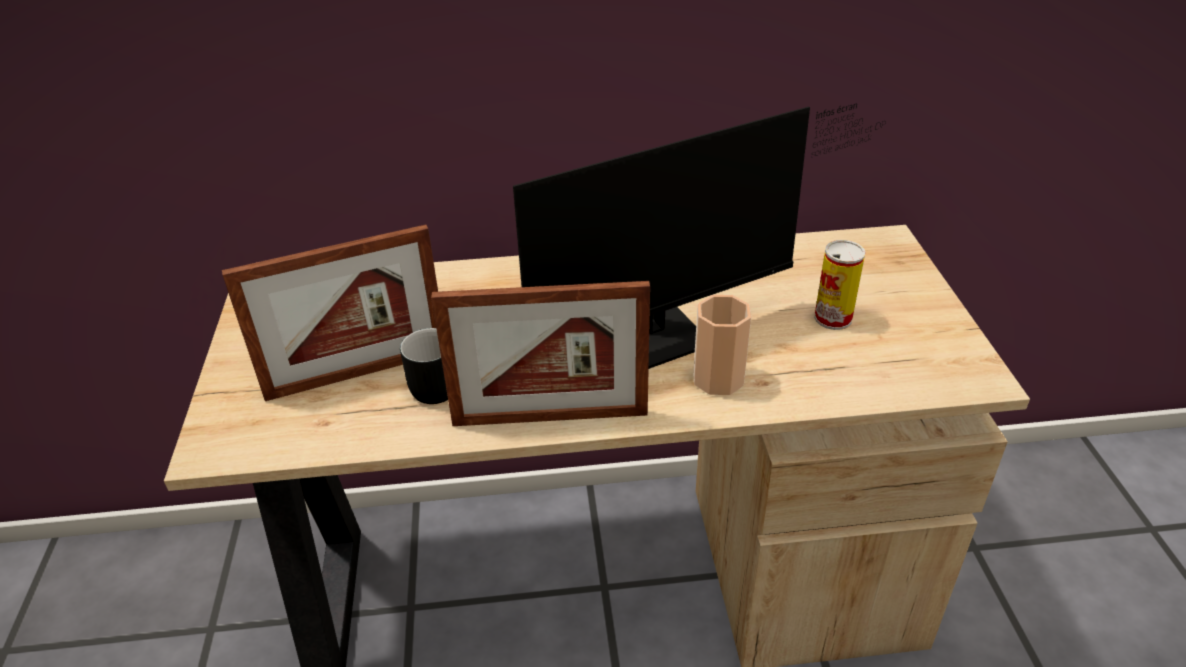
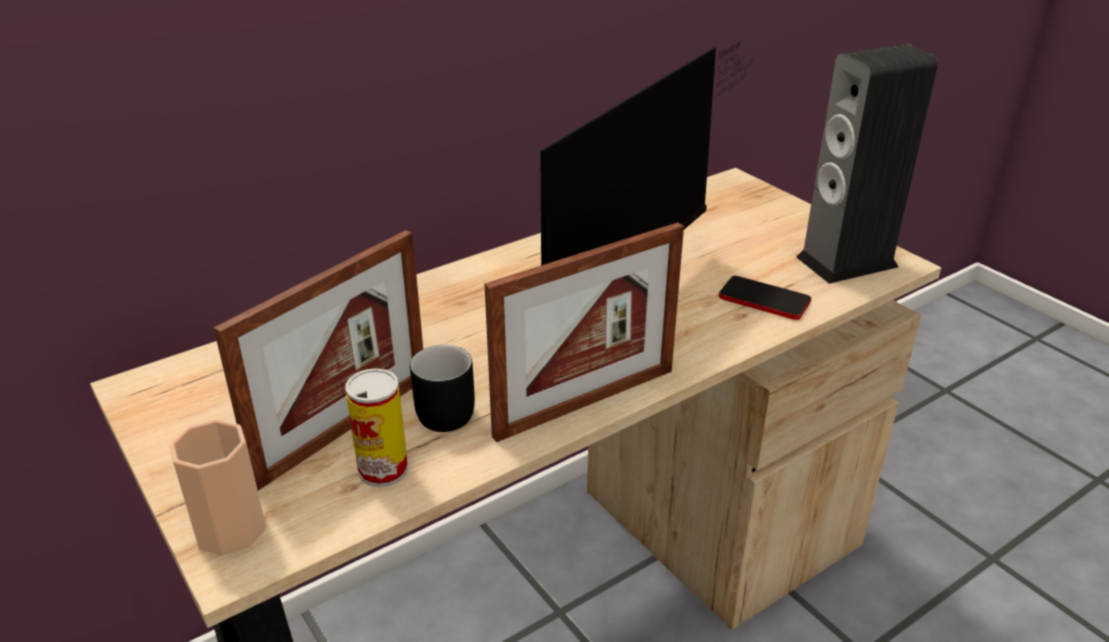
camera: 30 degrees left, 5 degrees down
cup [693,295,751,395] -> cup moved to [169,419,266,556]
can [814,240,866,330] -> can moved to [345,368,408,487]
none -> phone [719,276,811,320]
none -> speaker [796,44,938,284]

